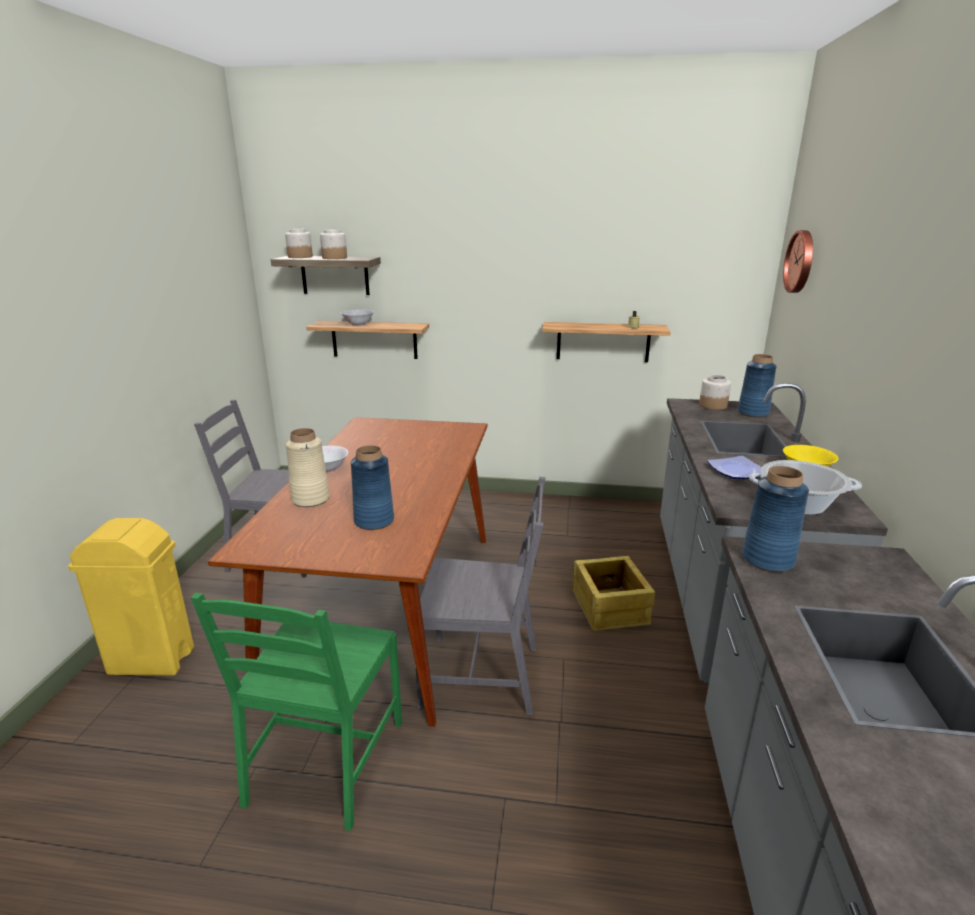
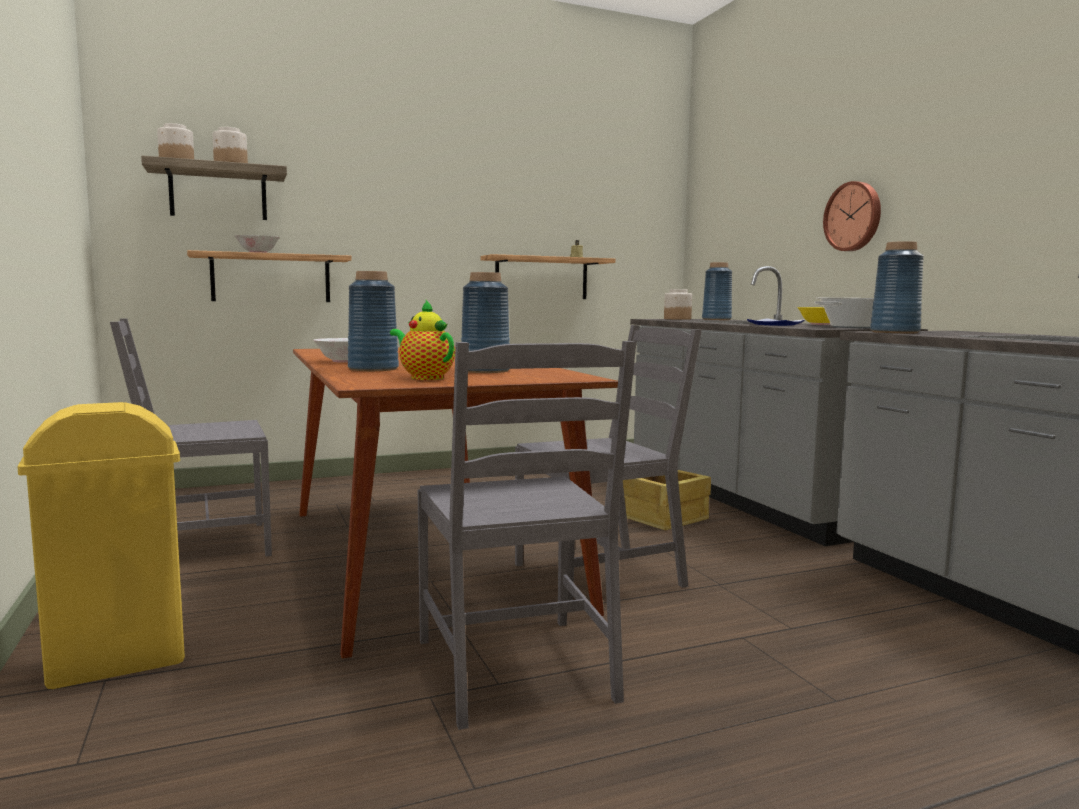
camera: 30 degrees left, 15 degrees down
green chair [191,593,402,831] -> grey chair [417,341,636,730]
beige vase [286,428,330,507] -> blue vase [348,271,399,371]
wall clock [783,230,813,293] -> wall clock moved to [823,181,881,251]
none -> teapot [390,300,455,380]

